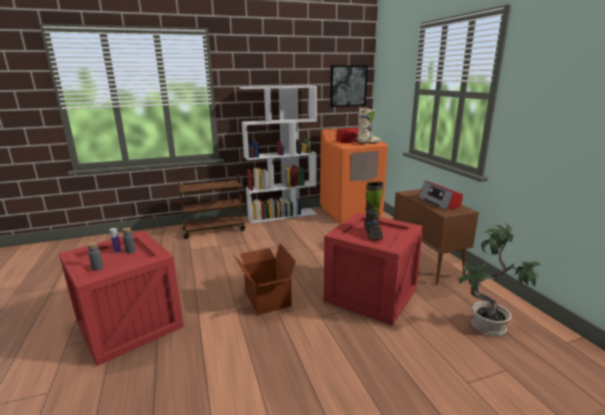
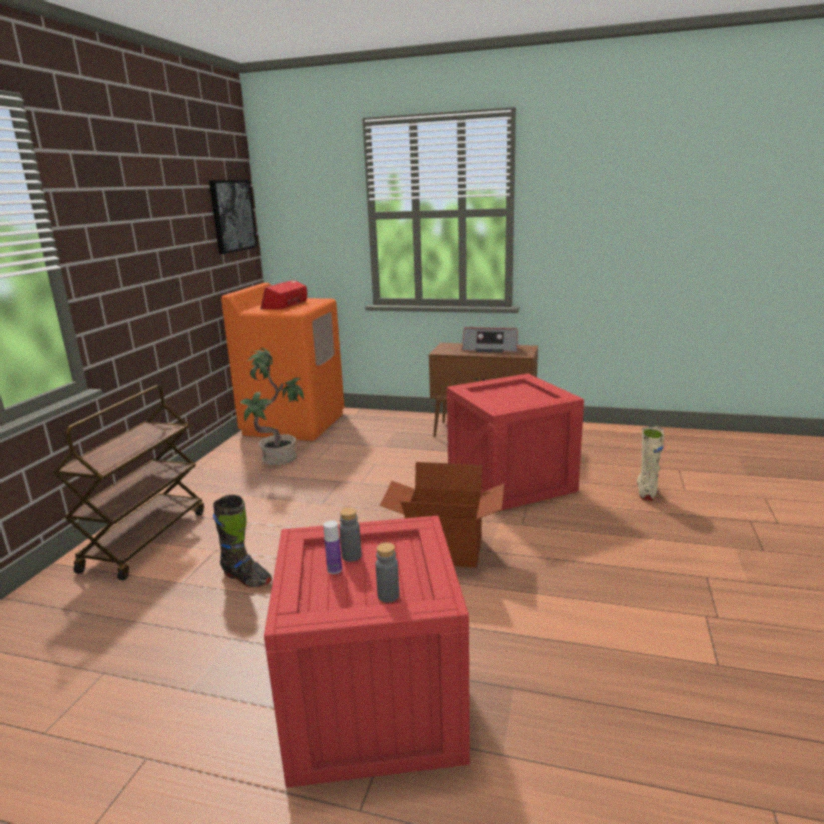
camera: 55 degrees left, 0 degrees up
white bookcase [239,86,317,224] -> none
beige boot [357,108,381,145] -> beige boot moved to [637,426,664,501]
black boot [365,182,383,241] -> black boot moved to [213,495,272,587]
potted plant [459,224,542,337] -> potted plant moved to [240,348,304,465]

